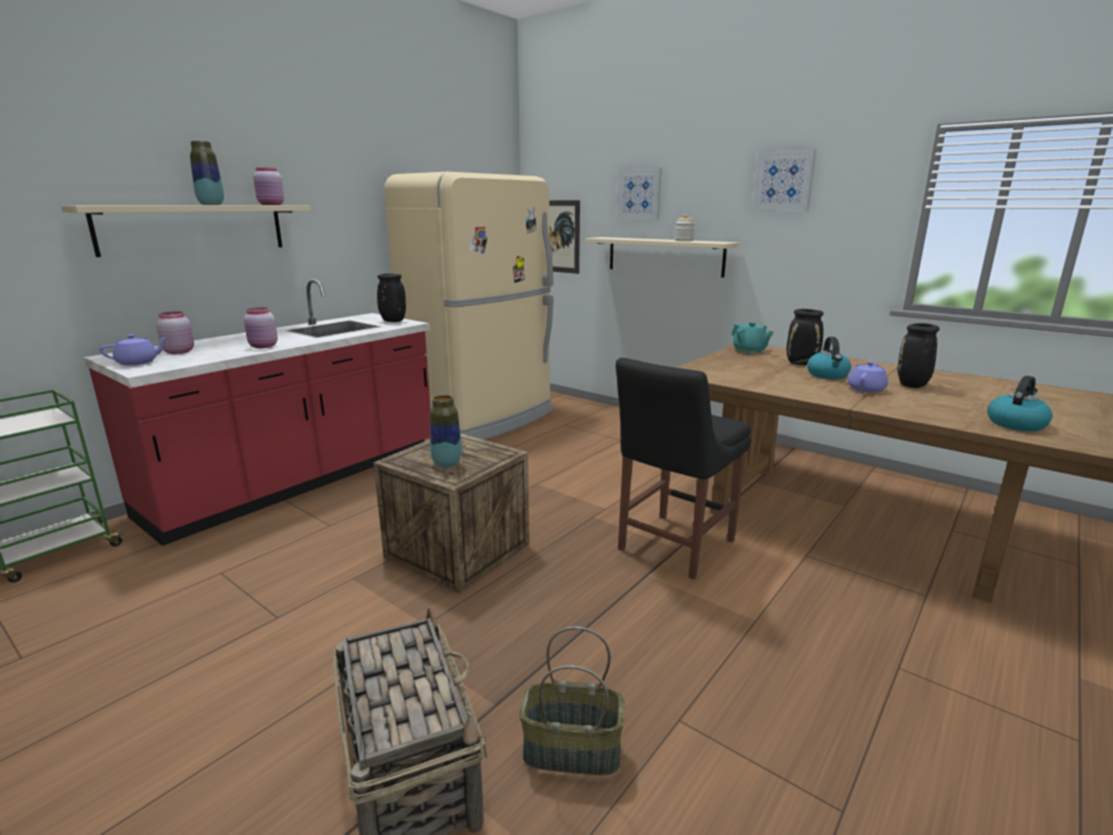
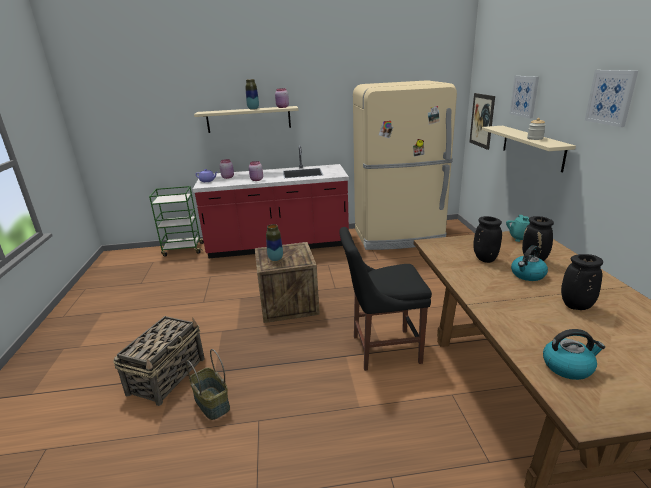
camera: 45 degrees right, 5 degrees up
black vase [377,274,406,322] -> black vase moved to [473,216,502,263]
purple teapot [847,361,888,393] -> none

